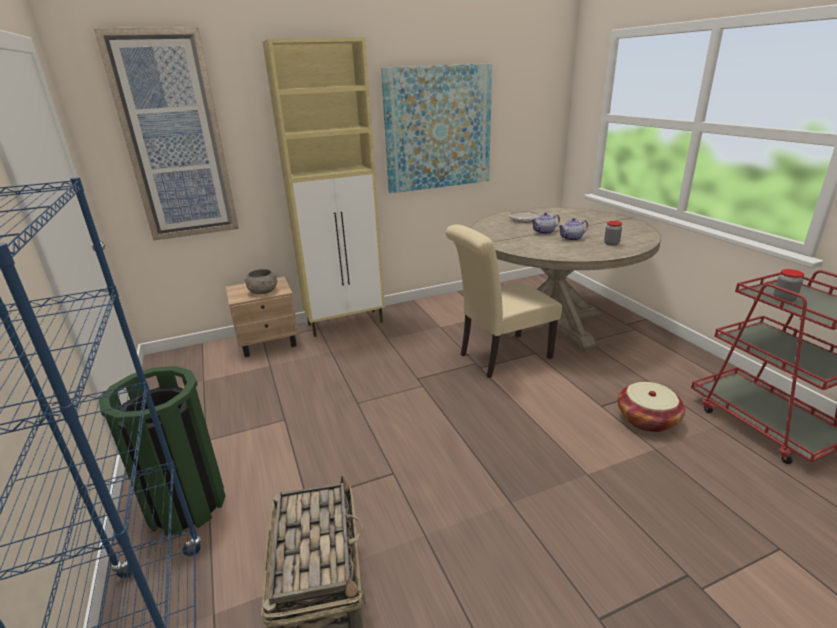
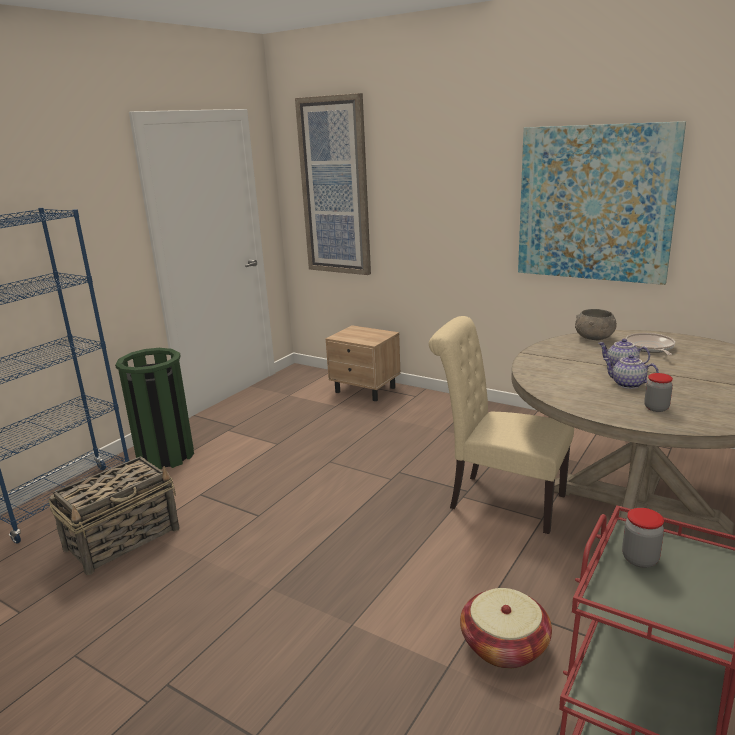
camera: 55 degrees right, 5 degrees down
grey bowl [245,269,277,294] -> grey bowl moved to [575,309,617,340]
beige cabinet [263,37,385,337] -> none

